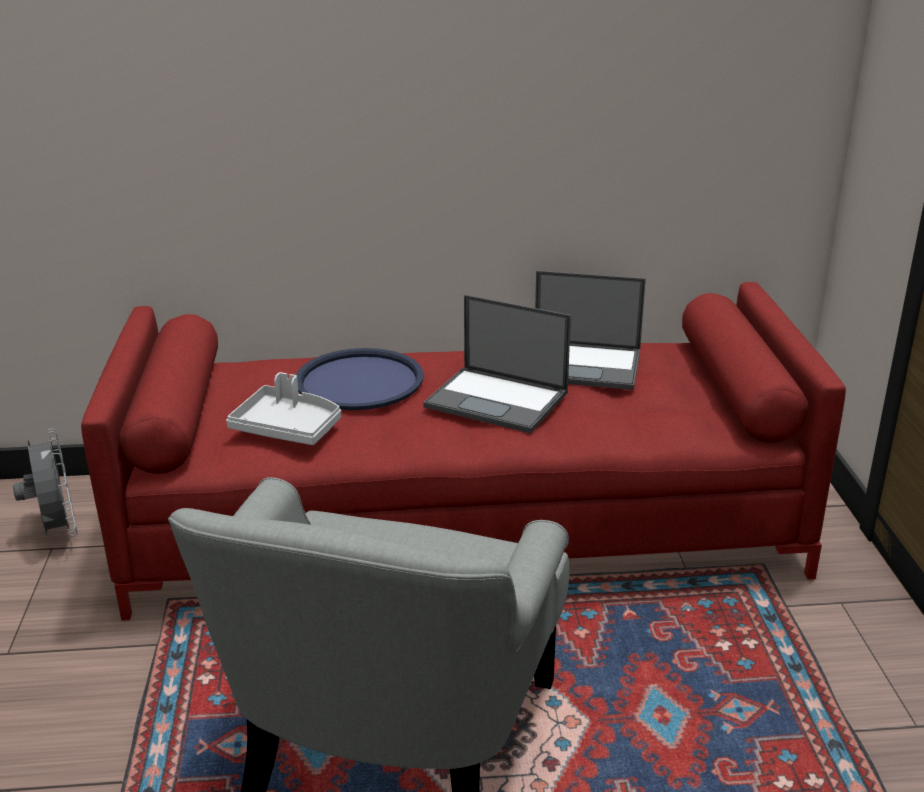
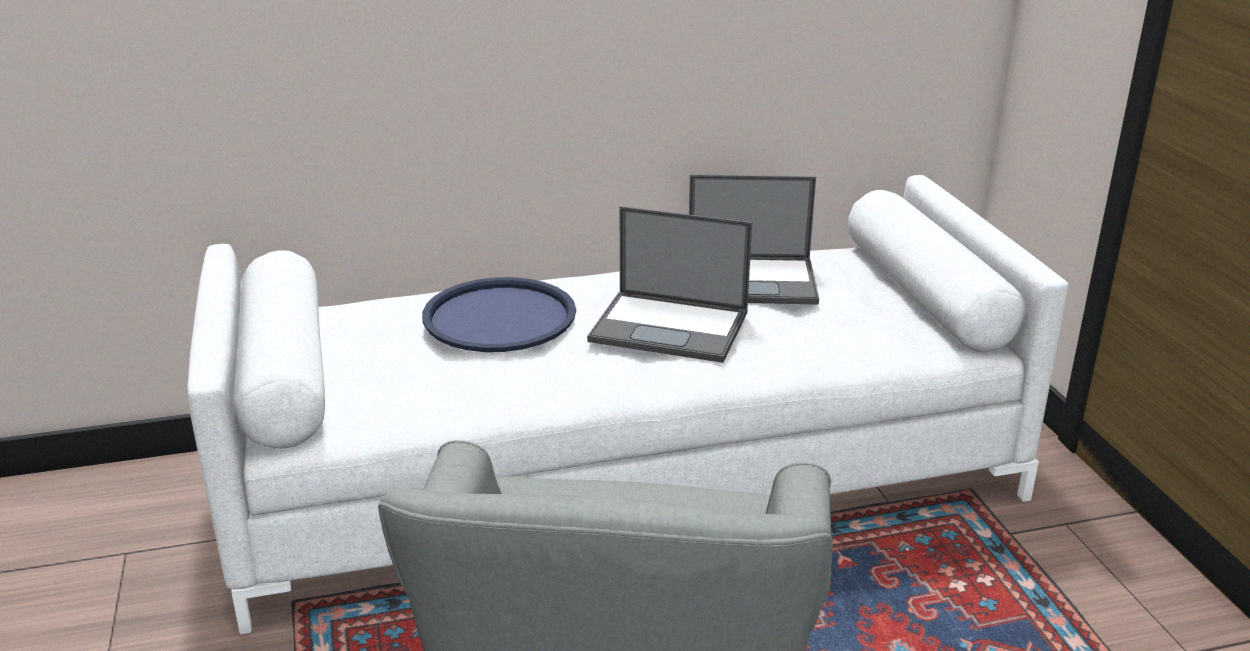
camera: 10 degrees left, 0 degrees up
grey fan [13,429,77,537] -> none
red sofa [81,282,846,621] -> white sofa [187,175,1068,634]
grey tray [226,372,341,445] -> none

